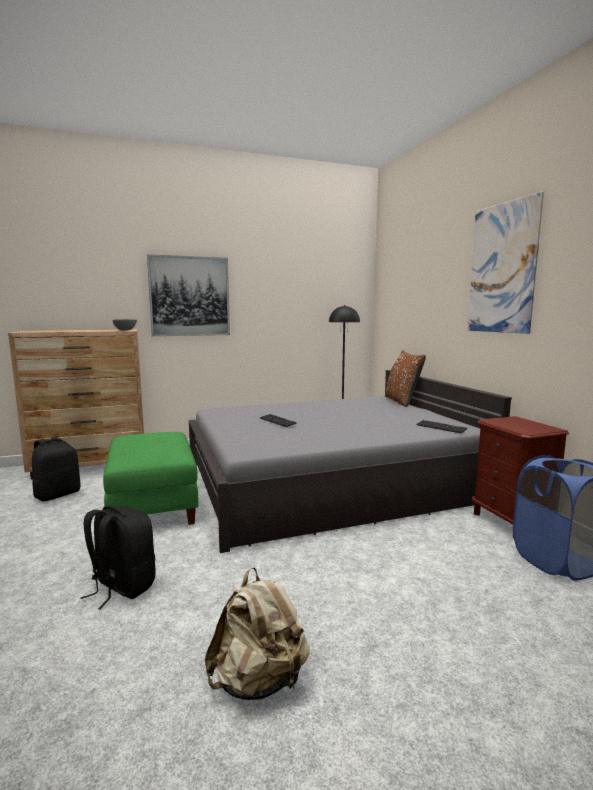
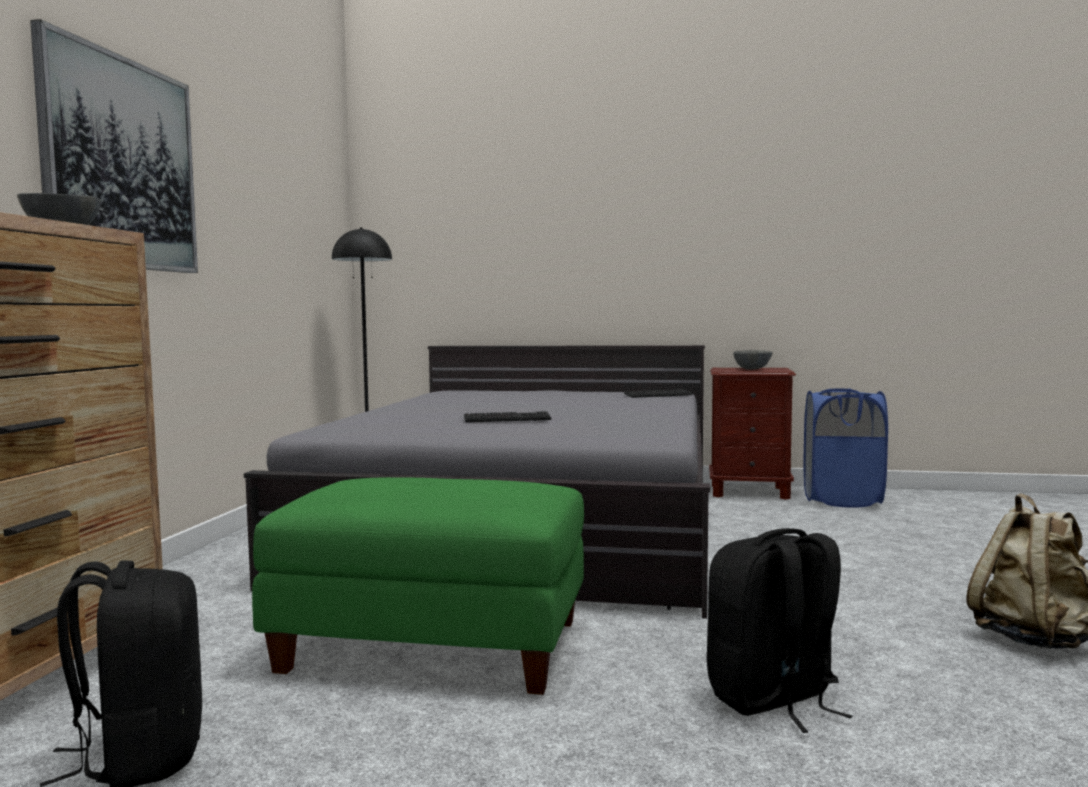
camera: 60 degrees left, 5 degrees down
brown pillow [385,350,426,407] -> none
picture [467,191,544,334] -> none
none -> grey bowl [733,350,773,370]

